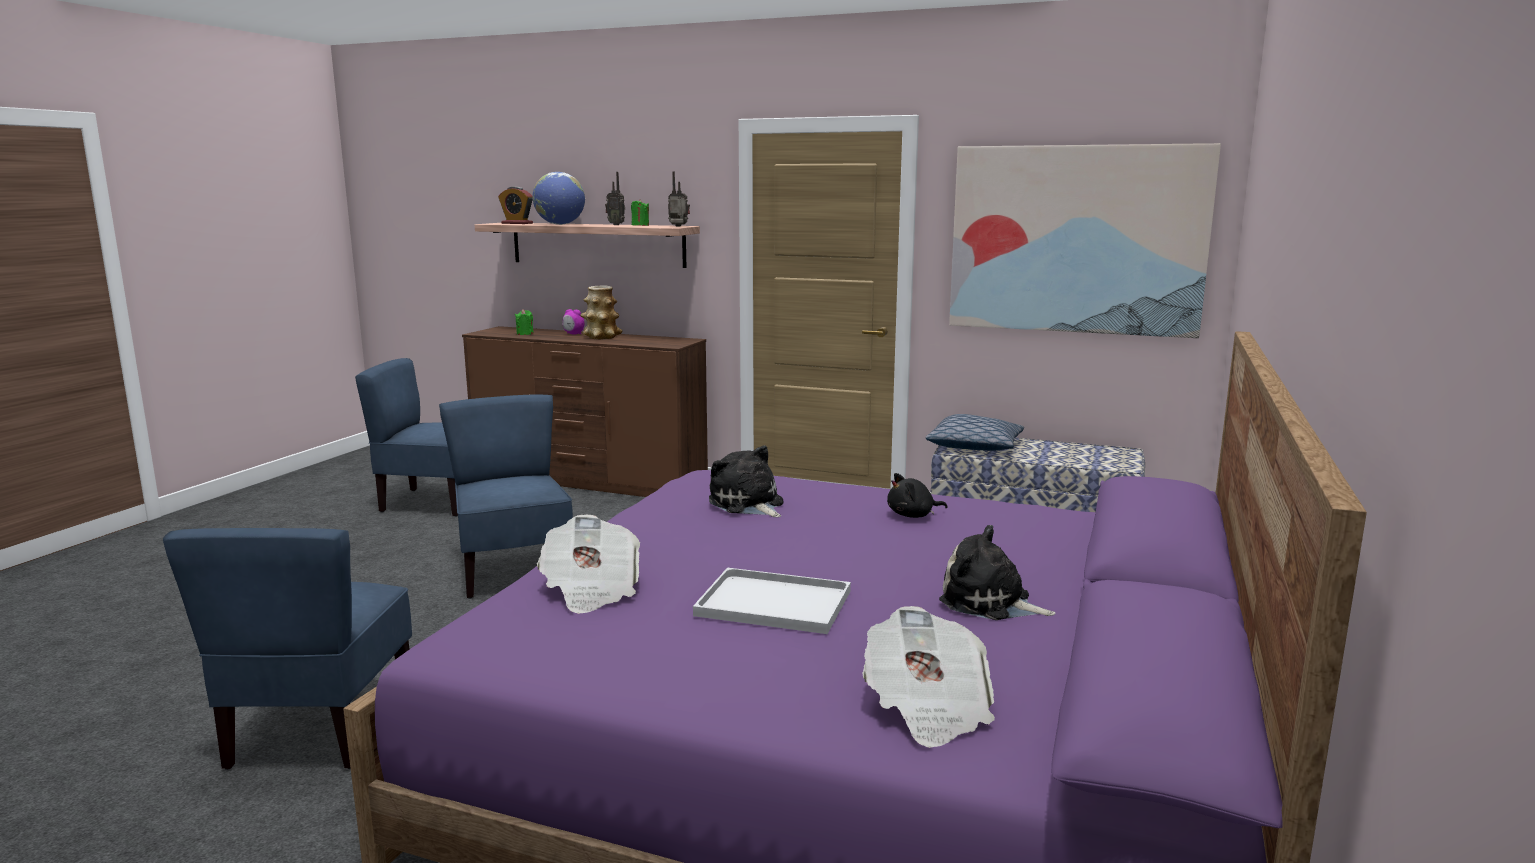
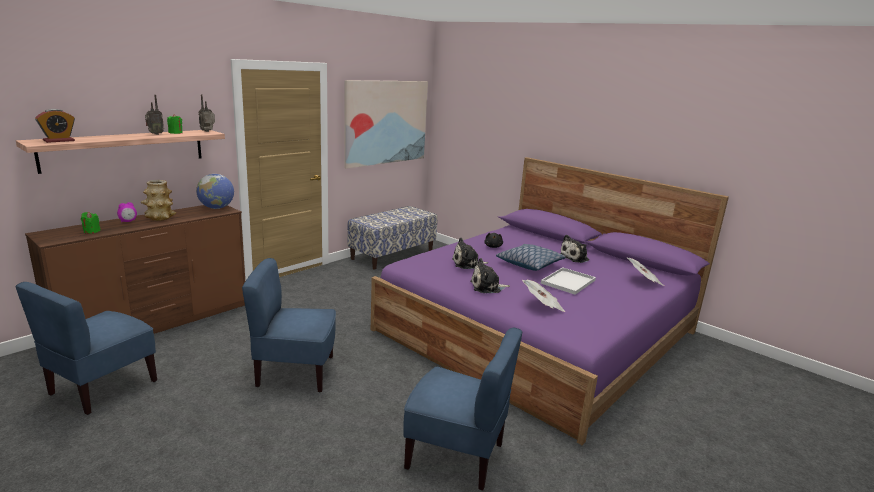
camera: 70 degrees left, 5 degrees up
globe [532,172,585,225] -> globe moved to [196,174,234,209]
pillow [925,414,1024,451] -> pillow moved to [496,244,566,271]
none -> plush toy [470,258,510,293]

